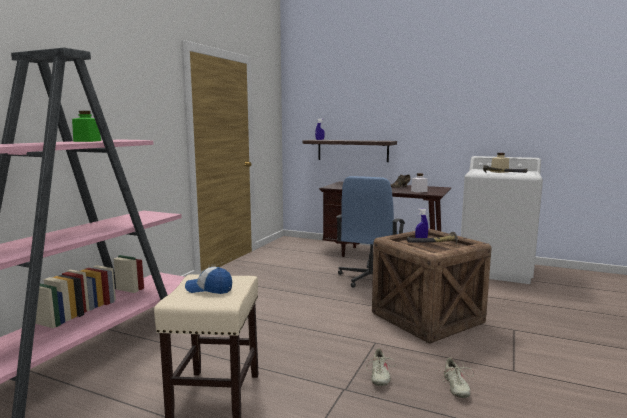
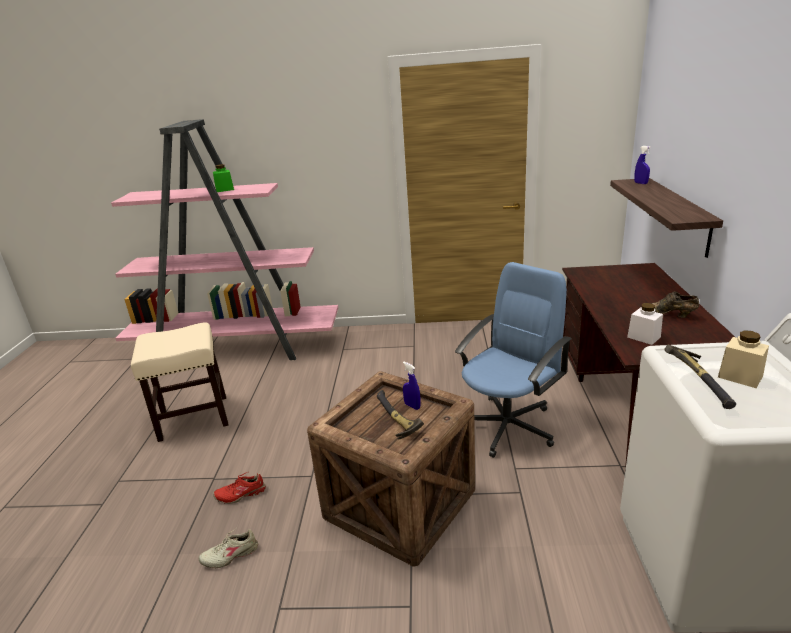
camera: 70 degrees right, 15 degrees up
cap [185,267,232,294] -> none
blue office chair [336,176,405,288] -> blue office chair turned 135 degrees clockwise [455,262,572,458]
beige shoe [366,348,396,386] -> red shoe [213,472,266,504]

